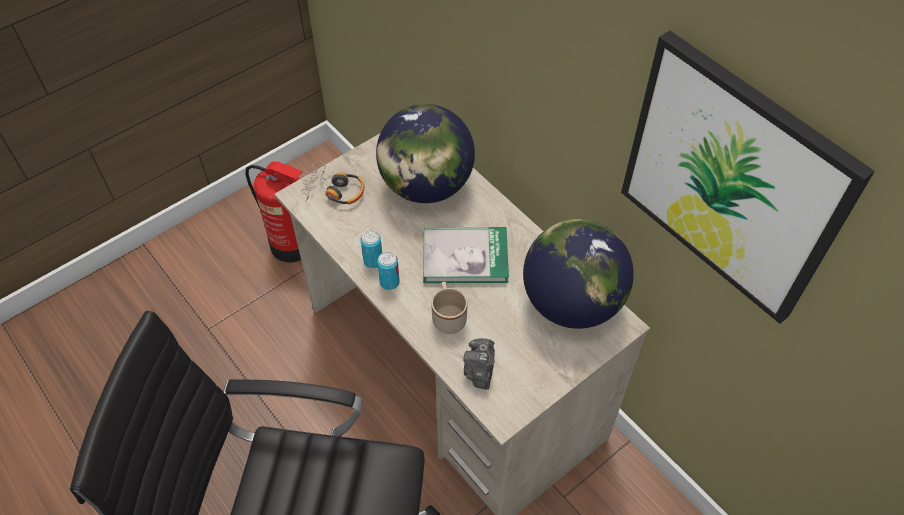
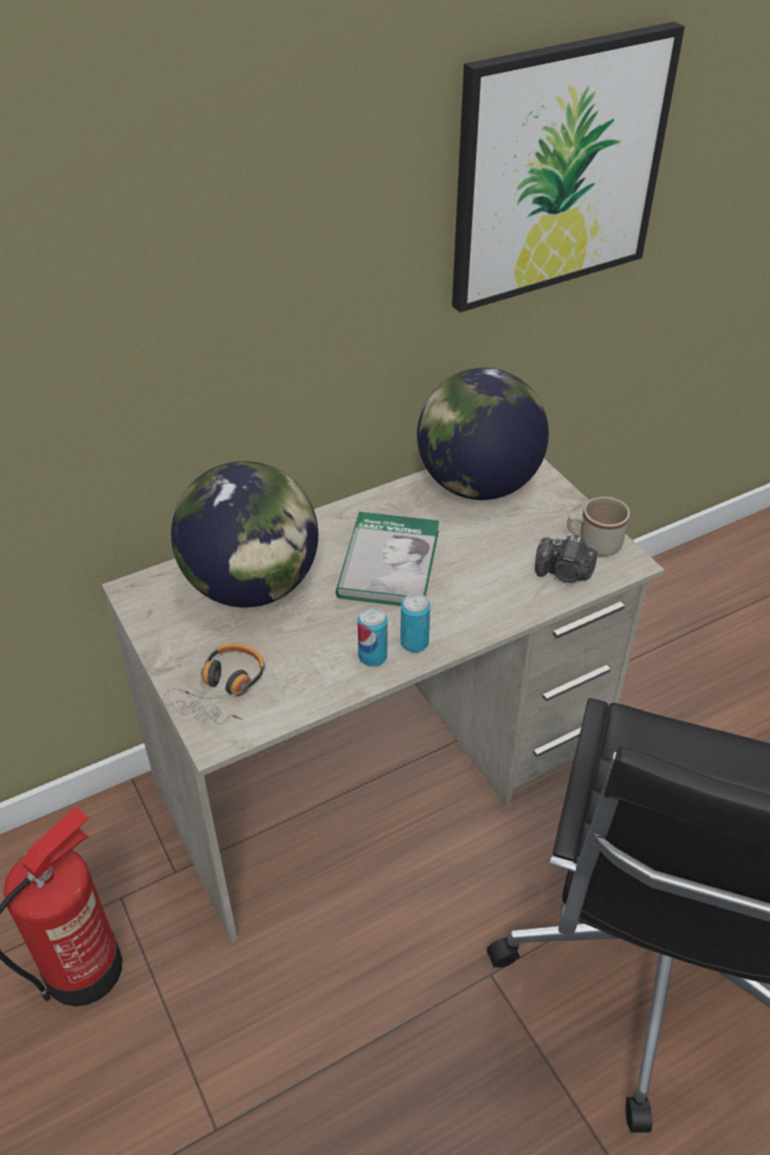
camera: 80 degrees left, 10 degrees down
beige mug [431,282,467,334] -> beige mug moved to [567,497,630,556]

